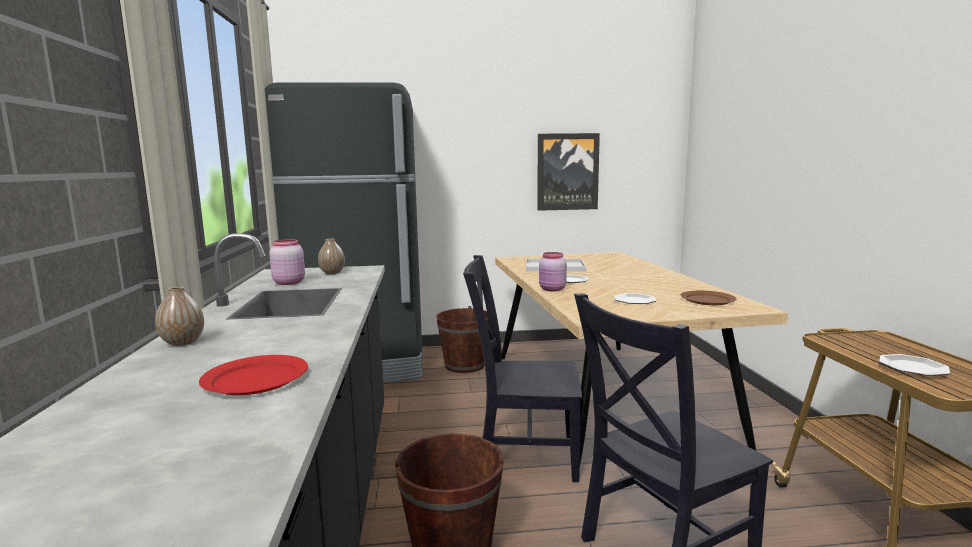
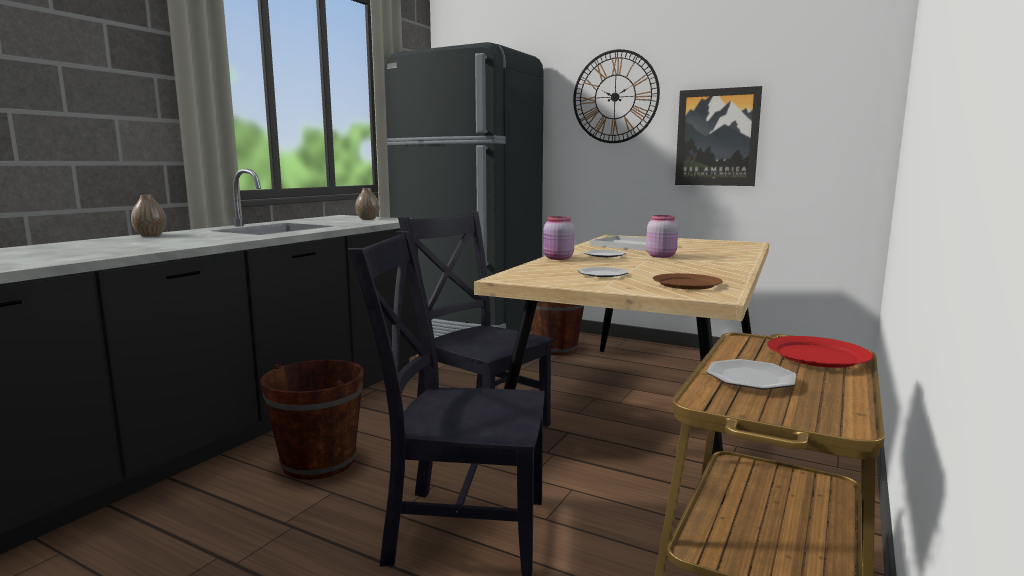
camera: 35 degrees right, 0 degrees up
red plate [199,355,308,395] -> red plate moved to [767,336,873,368]
pink jar [269,239,305,285] -> pink jar moved to [646,215,678,258]
none -> wall clock [573,49,660,143]

